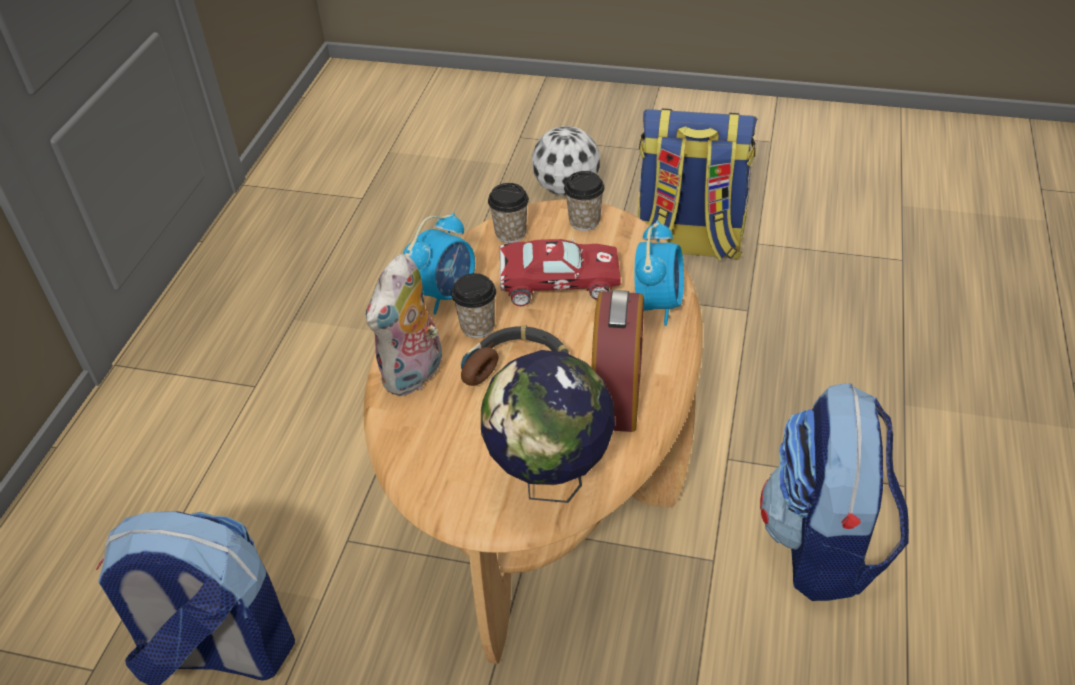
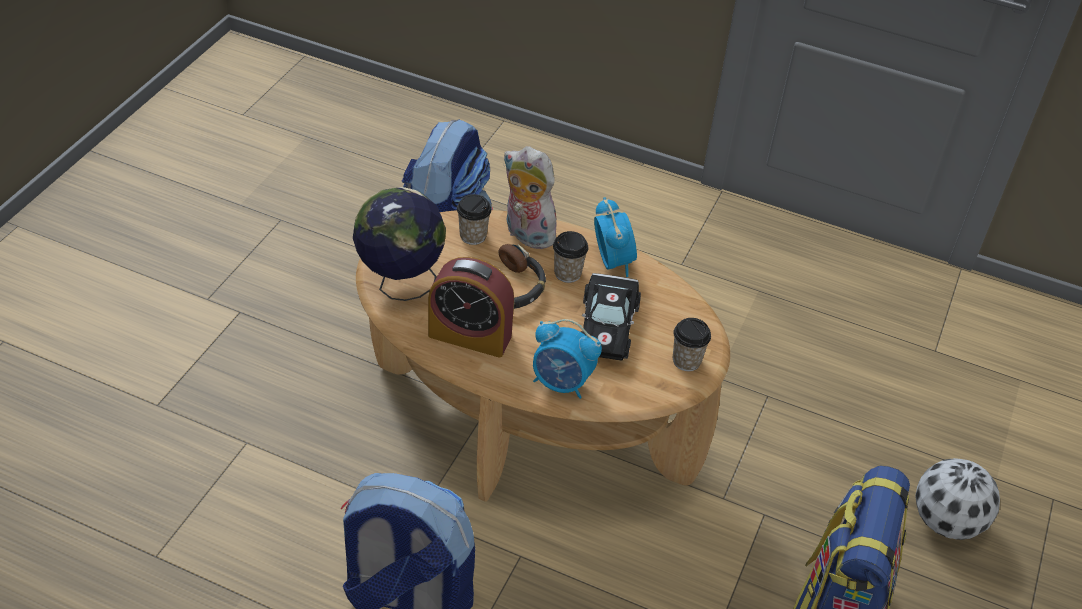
camera: 95 degrees right, 0 degrees up
alarm clock [403,213,475,314] -> alarm clock turned 150 degrees counterclockwise [594,197,637,277]
cup [488,183,529,243] -> cup moved to [457,194,491,245]
red toy car [500,238,621,306] -> black toy car [581,273,641,361]

